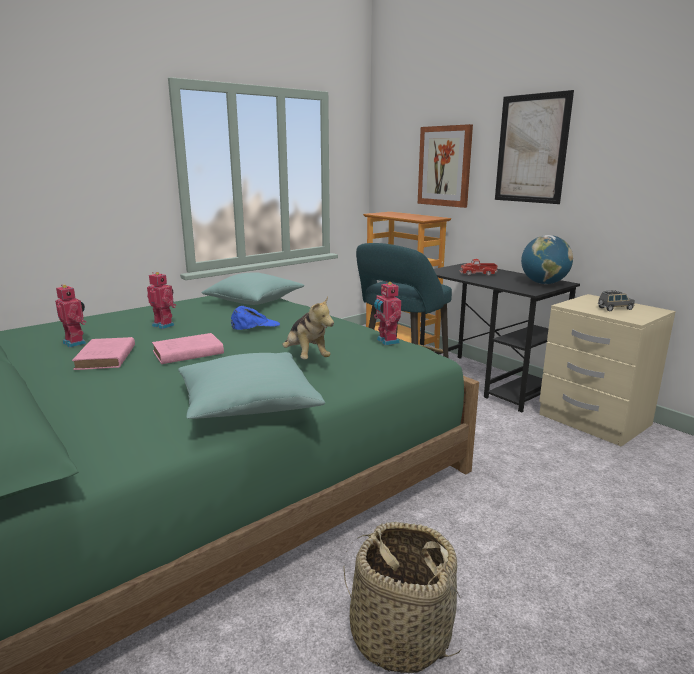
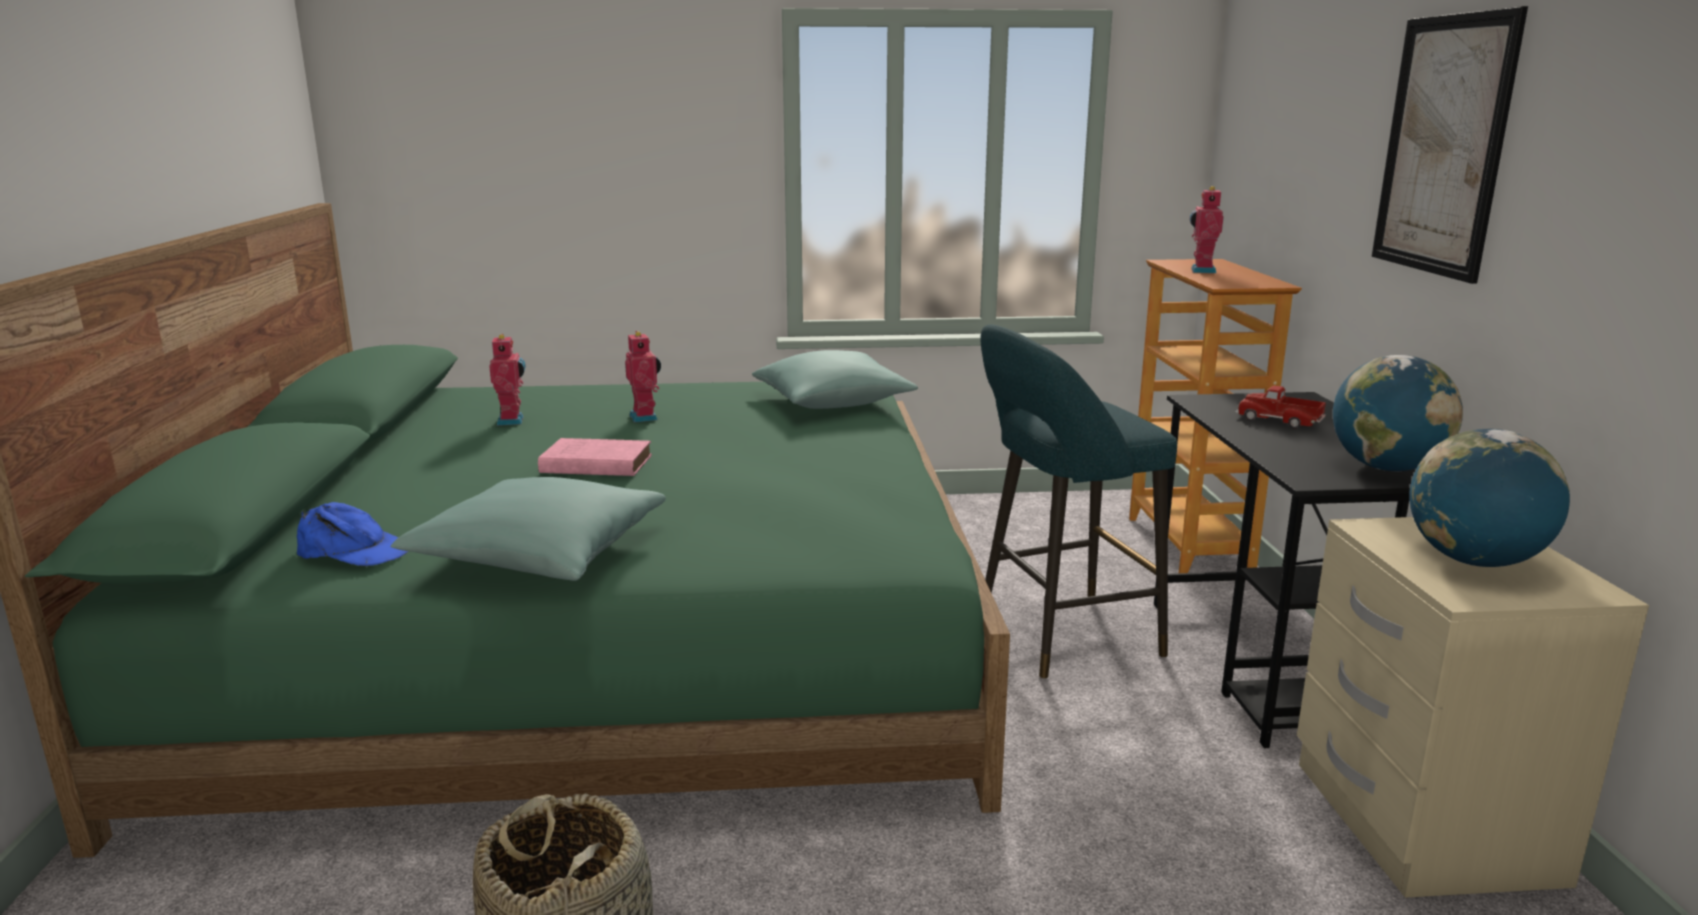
camera: 35 degrees right, 0 degrees up
pink book [72,337,135,370] -> none
blue cap [231,306,280,330] -> blue cap moved to [297,502,409,566]
plush toy [282,296,334,359] -> none
toy robot [374,281,401,345] -> toy robot moved to [1190,186,1224,273]
picture [418,124,473,208] -> none
grey toy car [598,290,635,311] -> globe [1409,429,1570,567]

